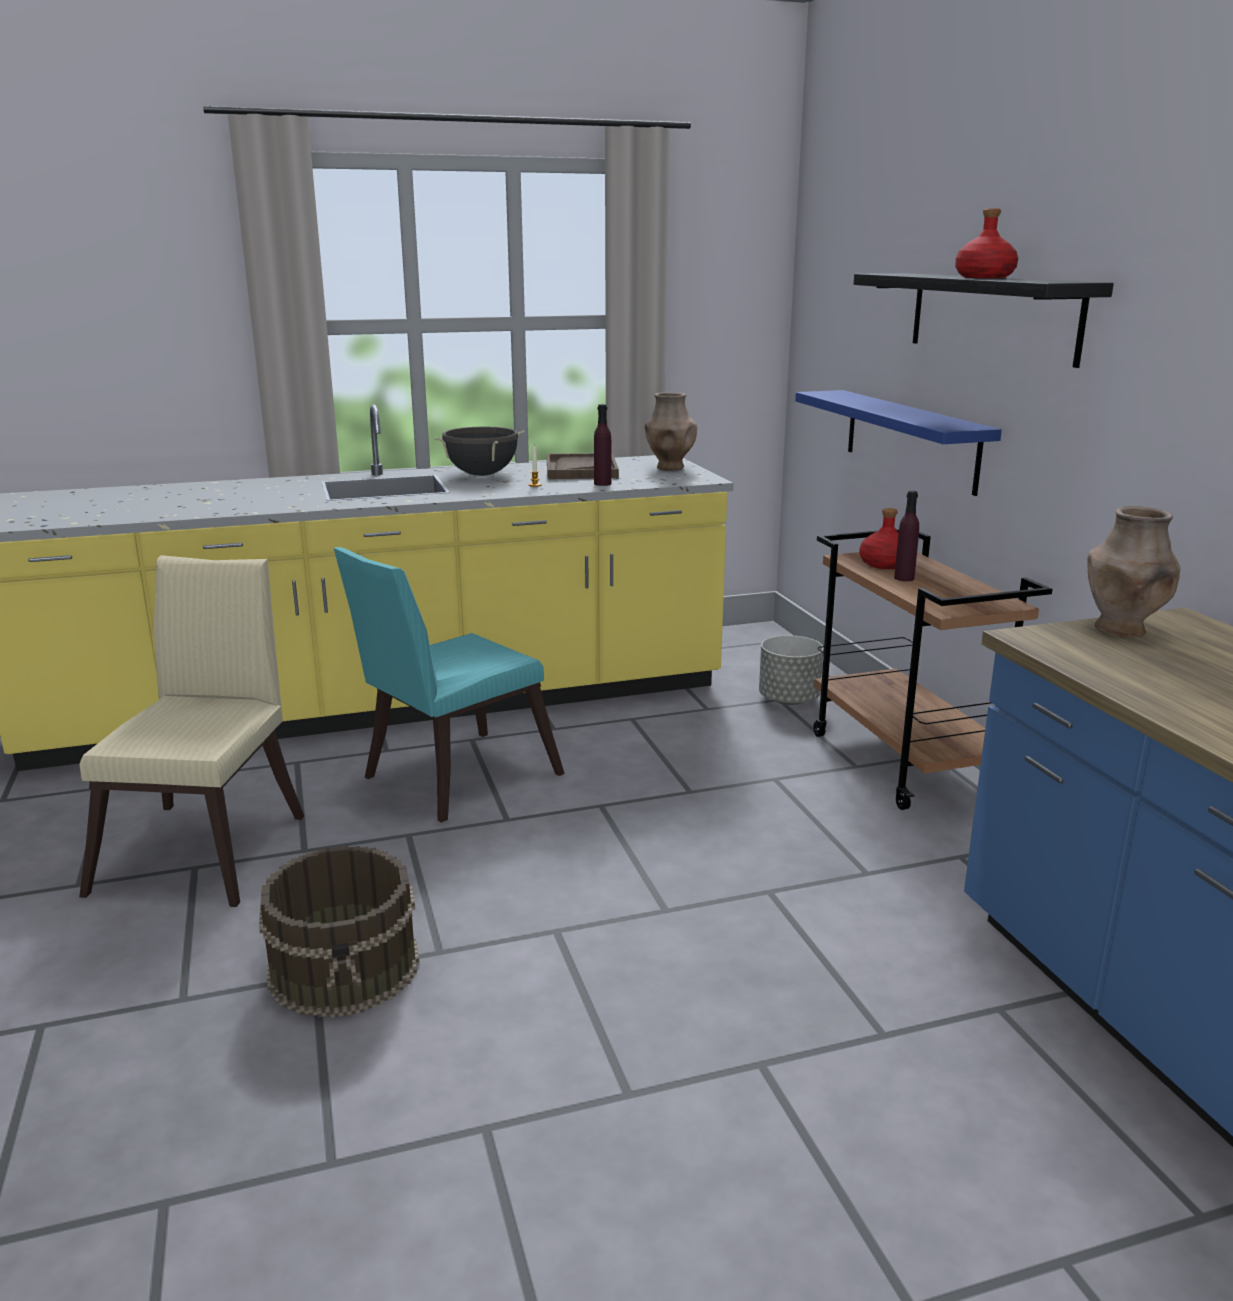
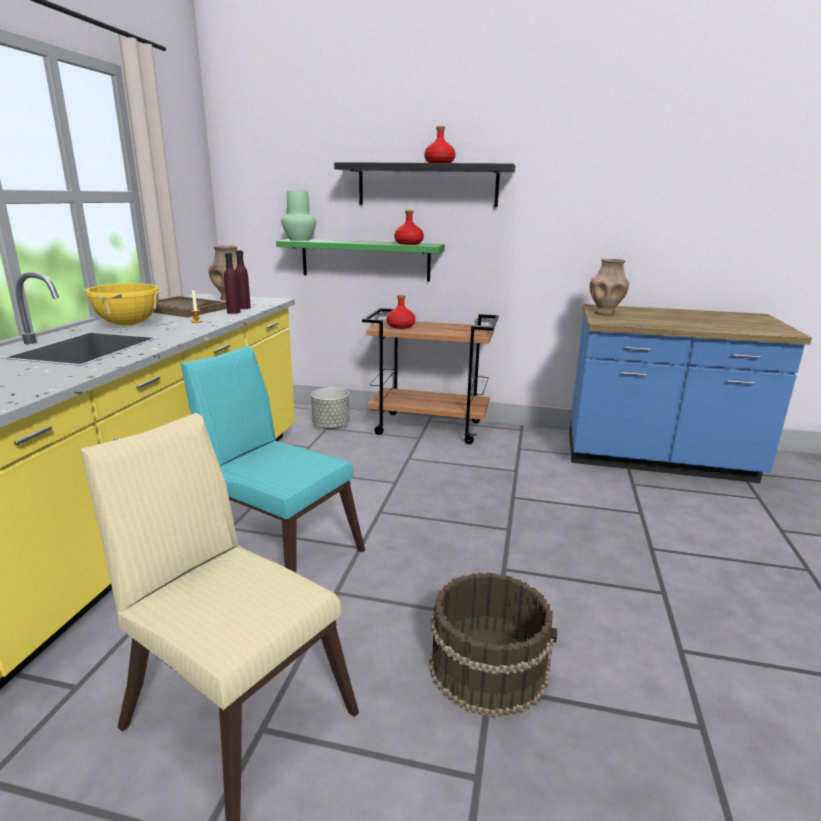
camera: 60 degrees left, 0 degrees up
turquoise chair [334,547,565,823] -> turquoise chair turned 135 degrees clockwise [180,346,365,573]
black cooking pot [435,426,524,476] -> yellow cooking pot [83,283,163,326]
blue shelf [795,390,1002,496] -> green shelf [276,239,445,282]
purple bottle [894,491,919,581] -> purple bottle moved to [235,250,251,309]
none -> green vase [281,191,316,241]
none -> red bottle [394,210,424,245]

